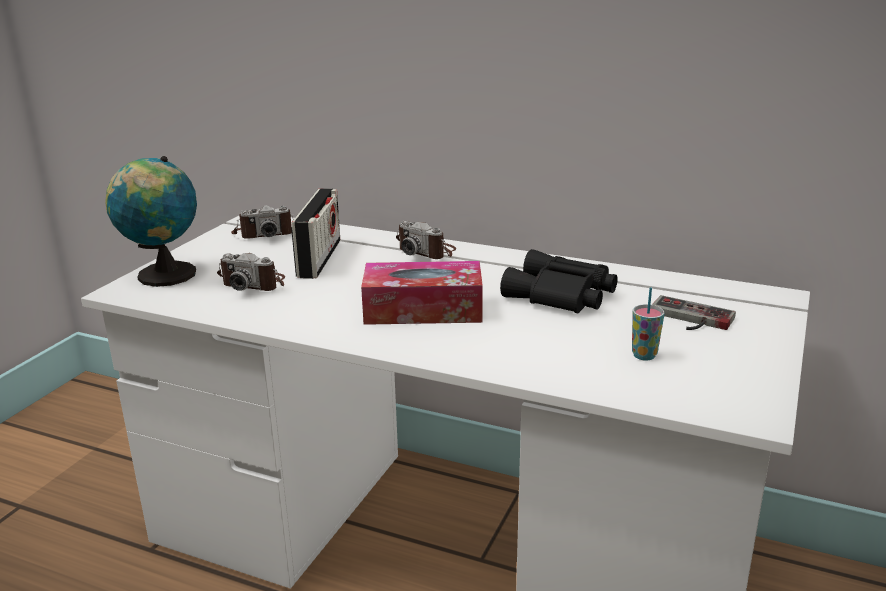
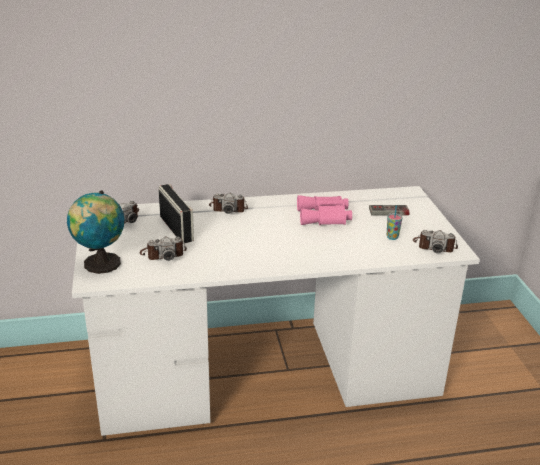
camera: 35 degrees left, 5 degrees up
tissue box [361,261,483,325] -> none
black binoculars [500,249,618,313] -> pink binoculars [297,195,352,225]
none -> camera [413,230,458,253]

